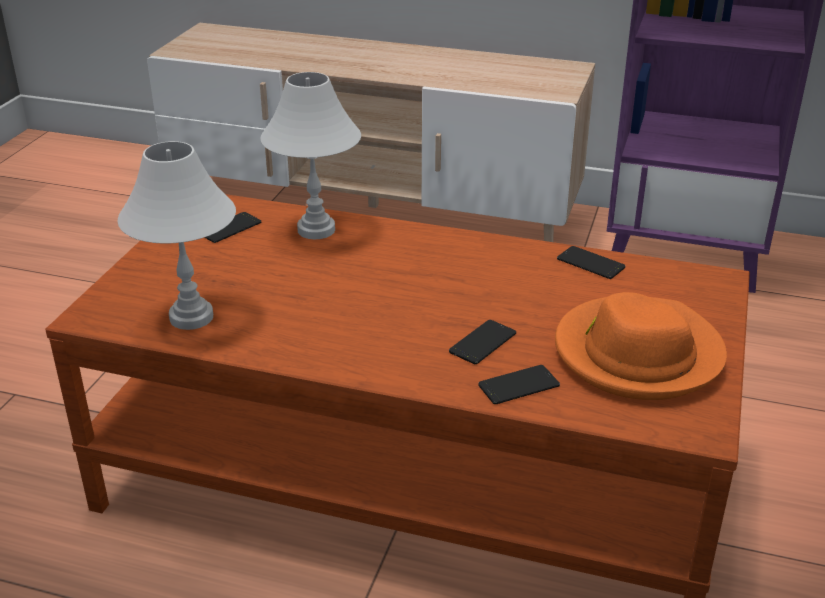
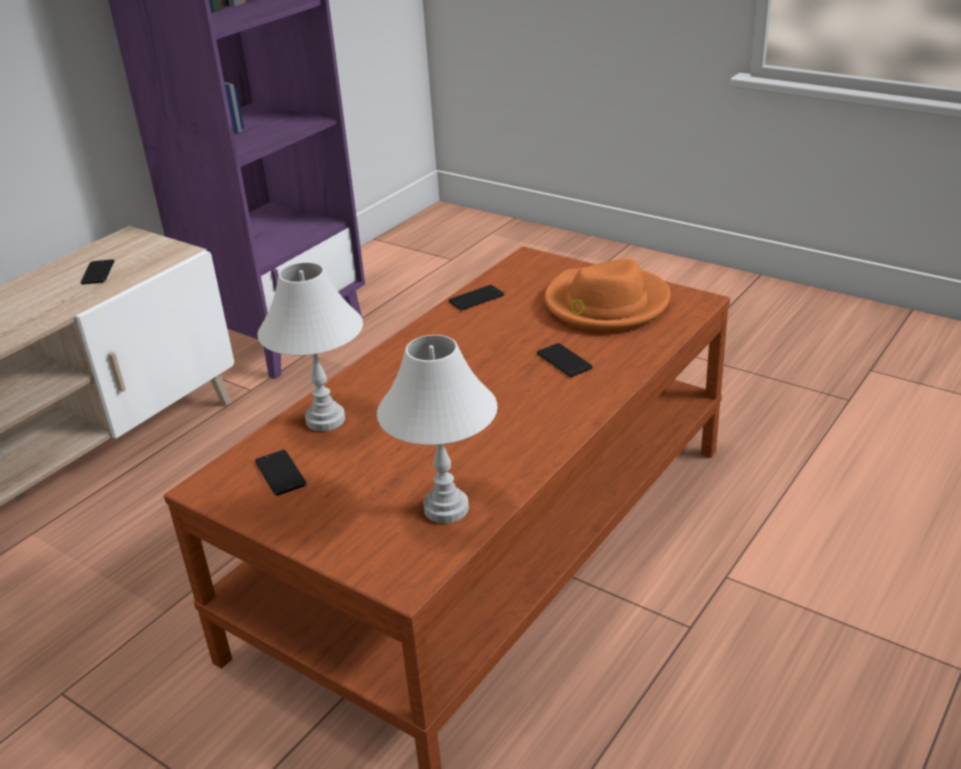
camera: 70 degrees left, 0 degrees up
phone [478,365,560,404] -> phone moved to [80,259,114,284]

